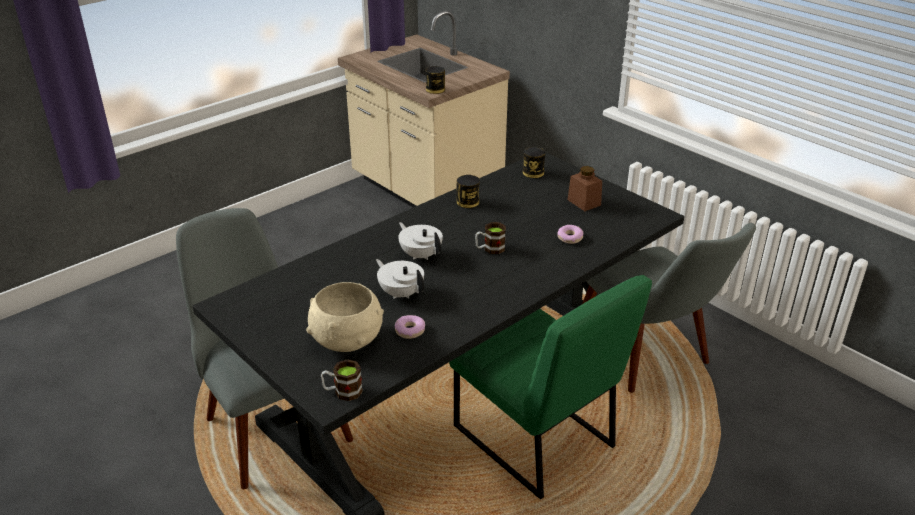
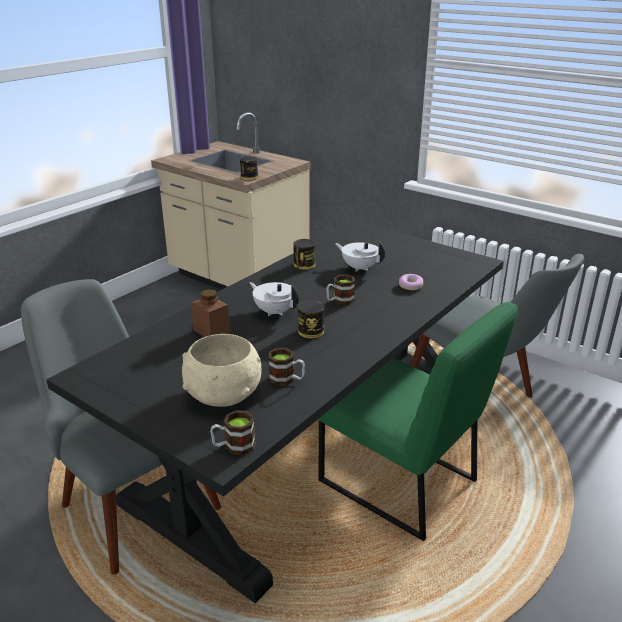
camera: 10 degrees left, 5 degrees down
white teapot [376,259,424,299] -> white teapot moved to [335,242,385,272]
donut [395,315,425,339] -> mug [269,348,305,386]
can [523,147,546,178] -> can moved to [298,300,325,339]
brown jar [567,166,602,211] -> brown jar moved to [192,289,231,337]

